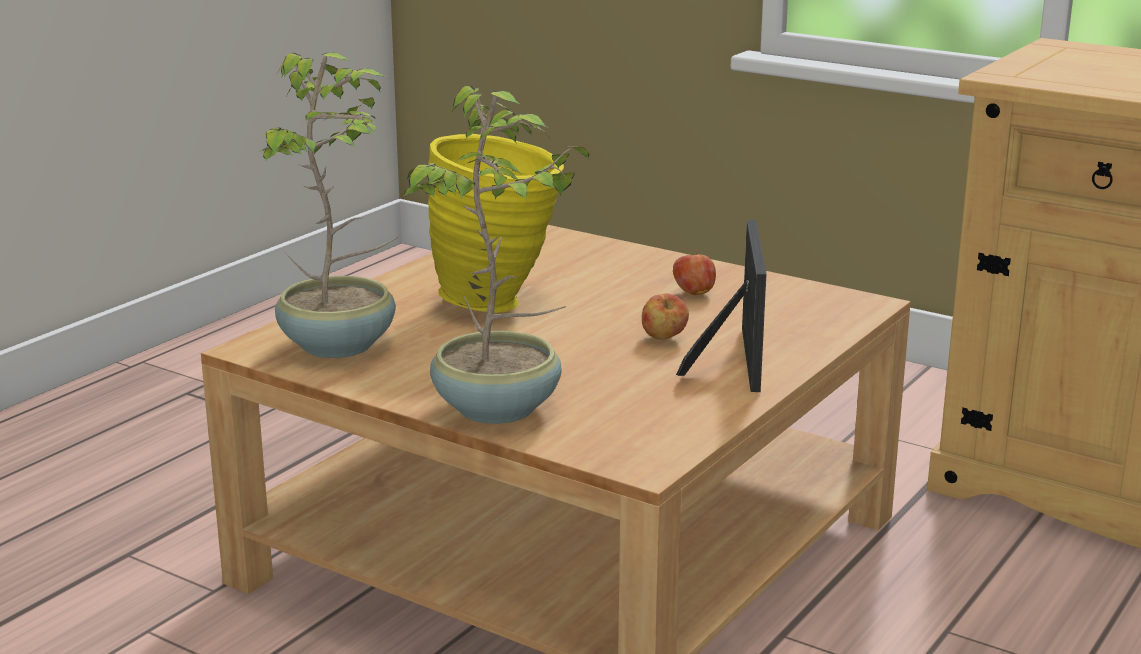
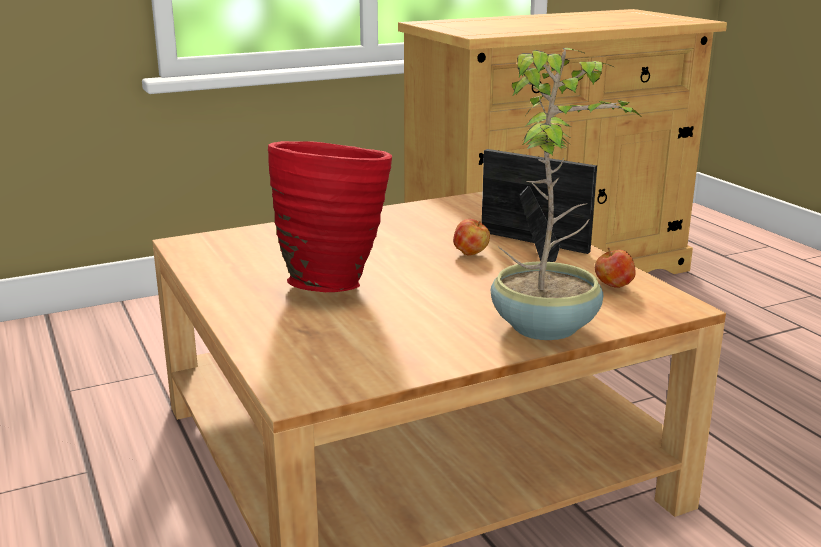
camera: 60 degrees left, 0 degrees up
potted plant [259,52,398,358] -> none
yellow vase [428,134,564,313] -> red vase [268,141,392,292]
apple [673,250,716,295] -> apple moved to [595,248,636,288]

